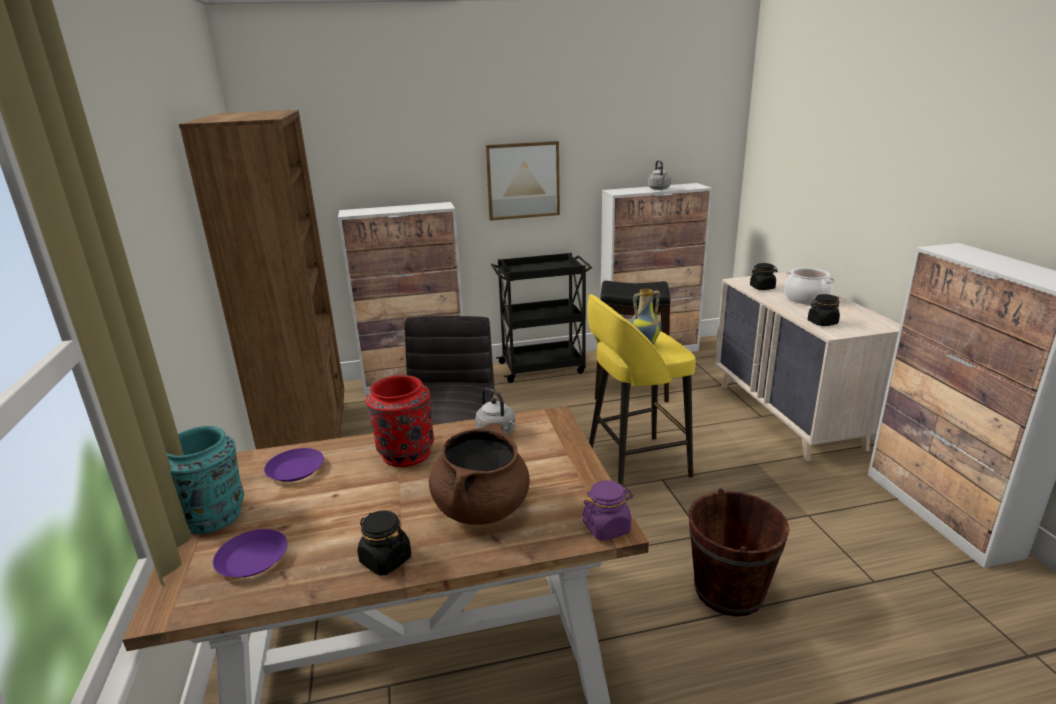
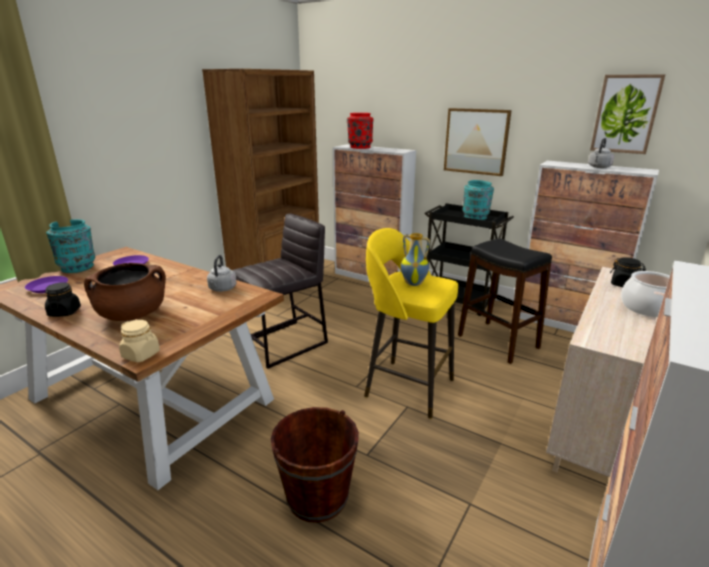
camera: 45 degrees right, 0 degrees up
red vase [366,375,434,467] -> red vase moved to [347,113,373,149]
purple jar [582,480,633,541] -> beige jar [119,320,160,362]
black jar [808,294,840,326] -> none
none -> turquoise vase [462,180,494,220]
none -> picture [590,74,665,154]

